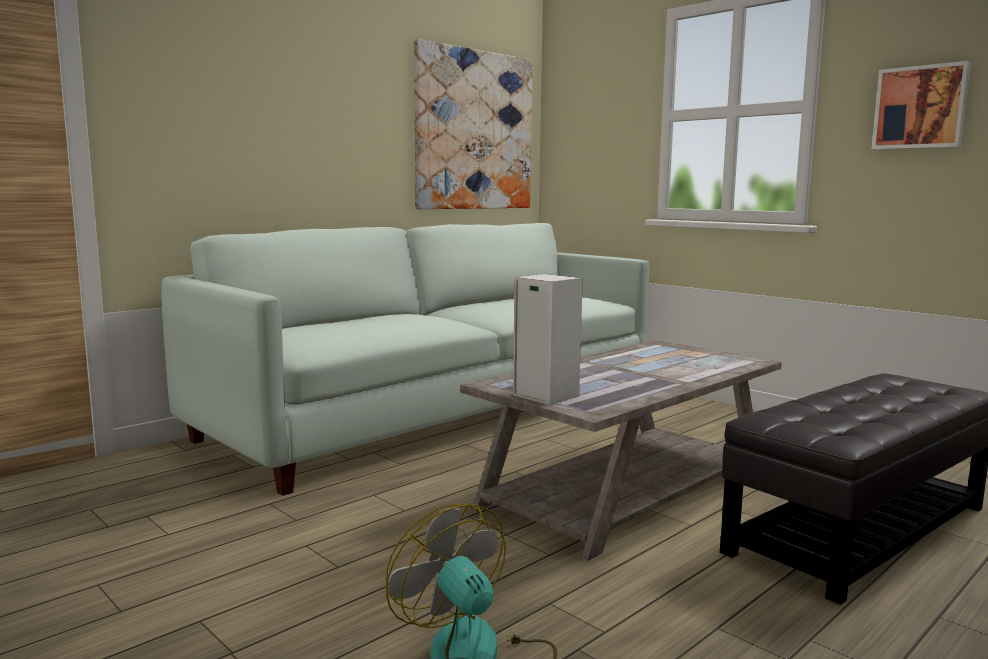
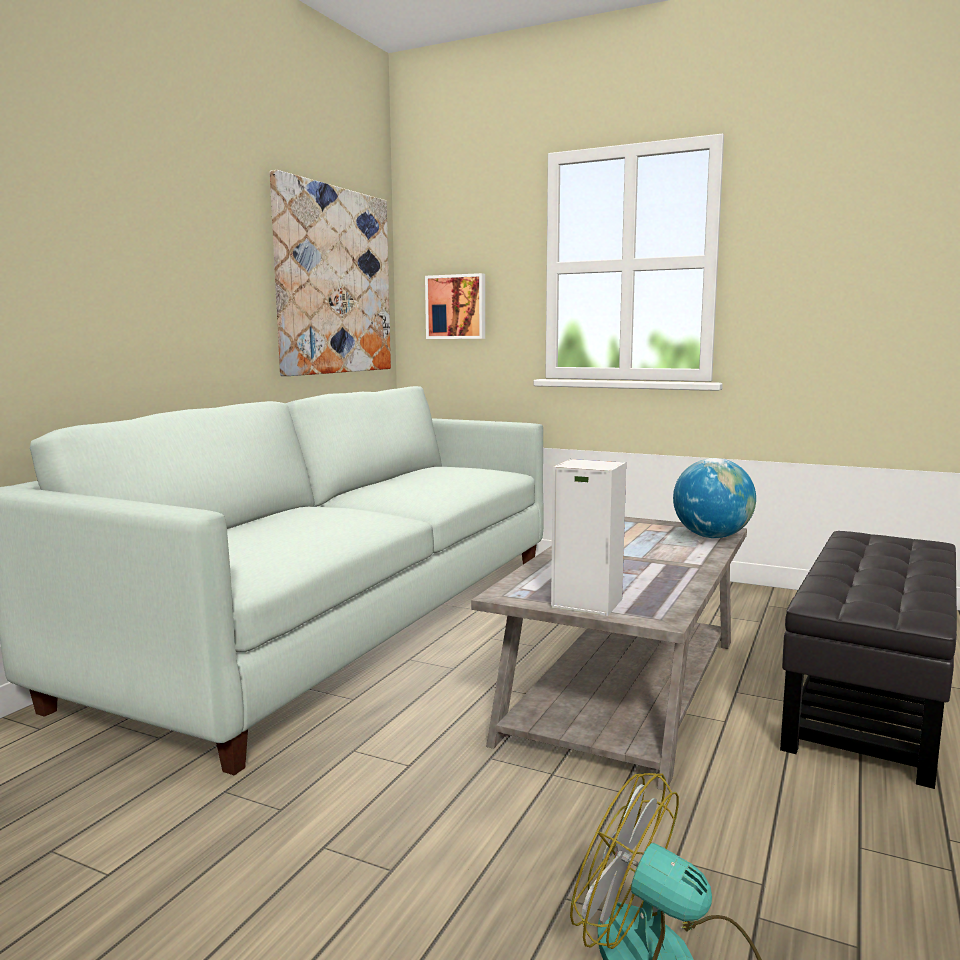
camera: 20 degrees left, 0 degrees up
picture [872,61,971,150] -> picture moved to [425,273,485,339]
none -> globe [673,458,756,538]

